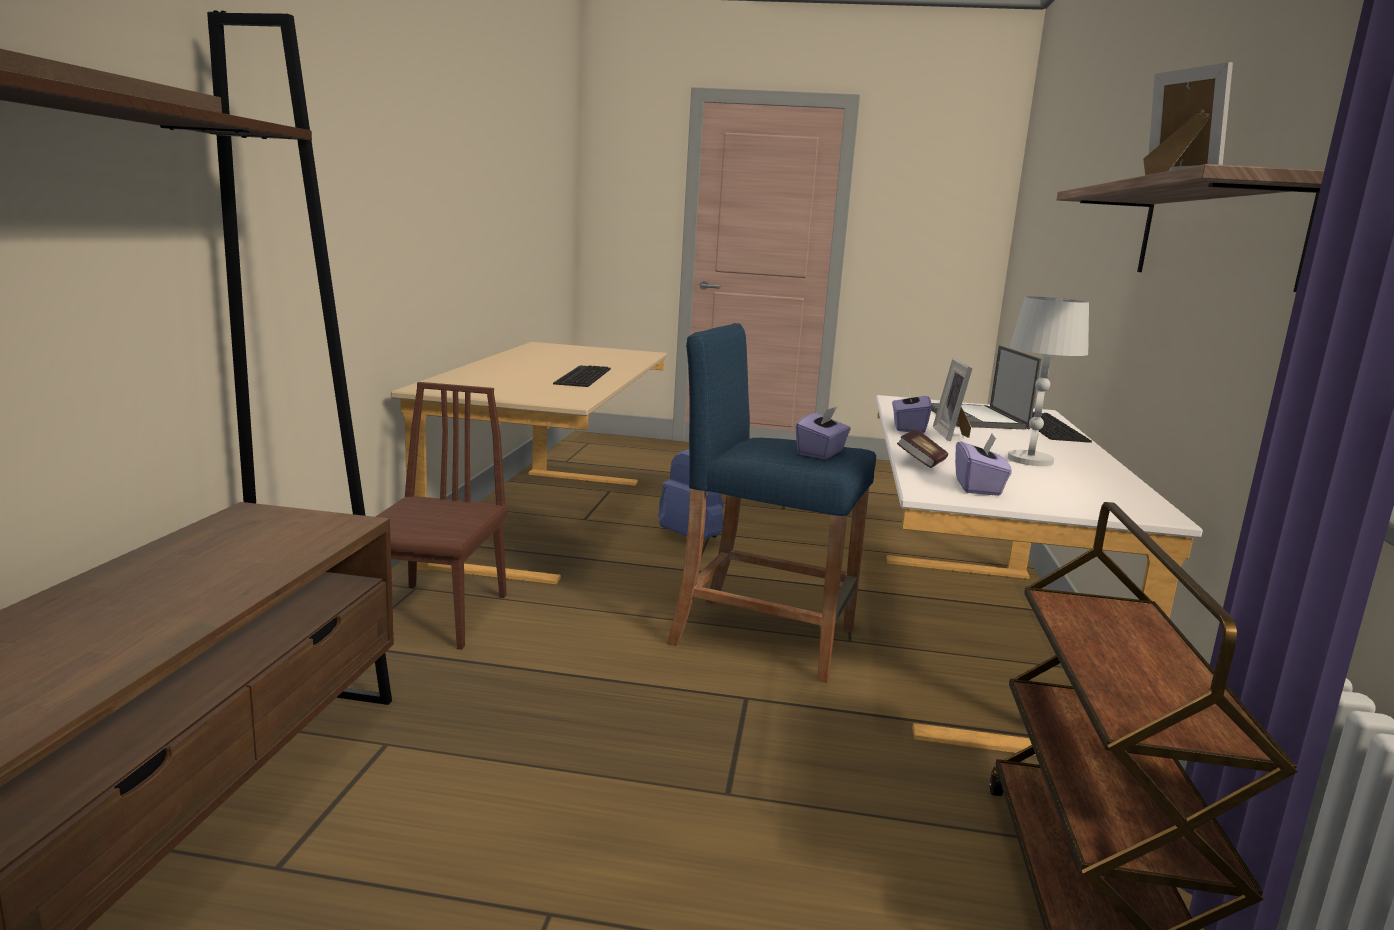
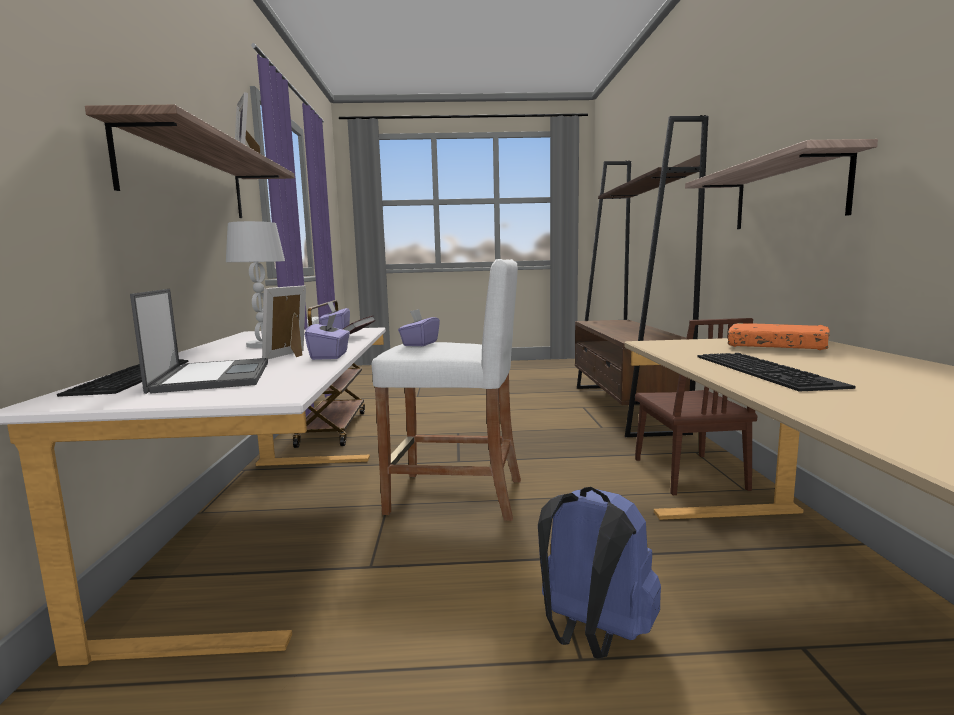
camera: 170 degrees right, 5 degrees down
blue stool [667,323,876,683] -> white stool [371,259,521,521]
picture frame [933,359,973,441] -> picture frame turned 150 degrees counterclockwise [262,286,306,359]
none -> shelf [685,139,878,229]
none -> orange book [728,323,830,350]

